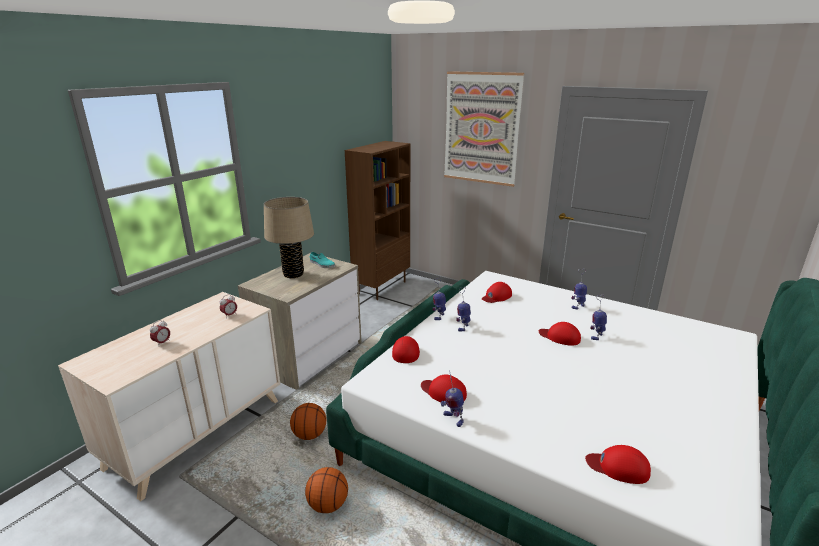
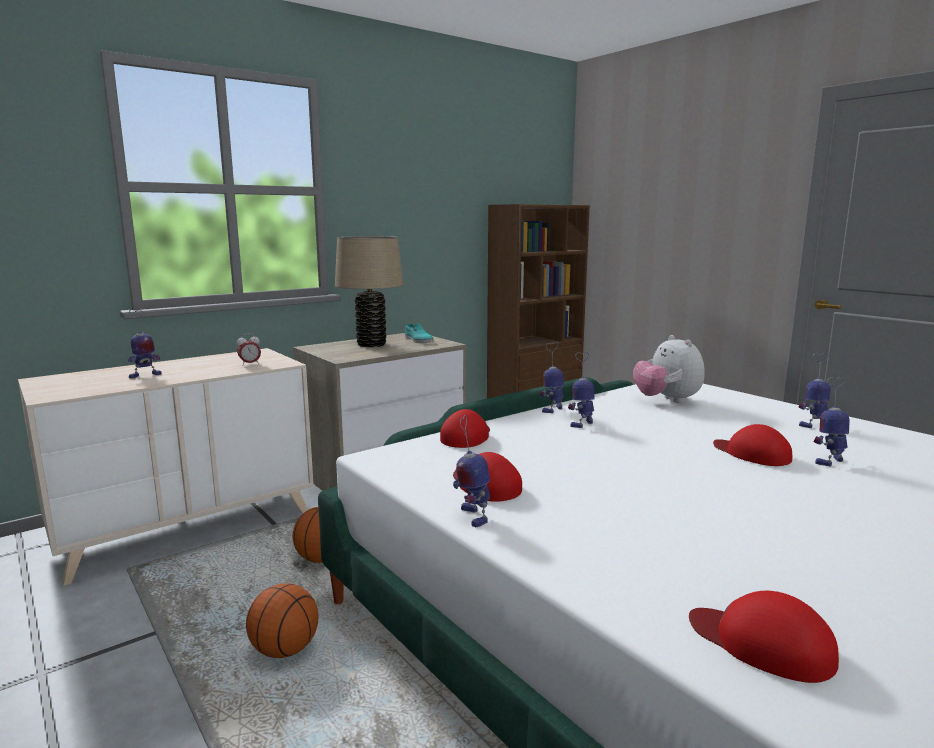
camera: 20 degrees right, 10 degrees down
alarm clock [150,320,170,347] -> toy robot [128,309,162,379]
picture [444,71,524,187] -> none
red cap [482,282,512,303] -> plush toy [633,335,704,403]

